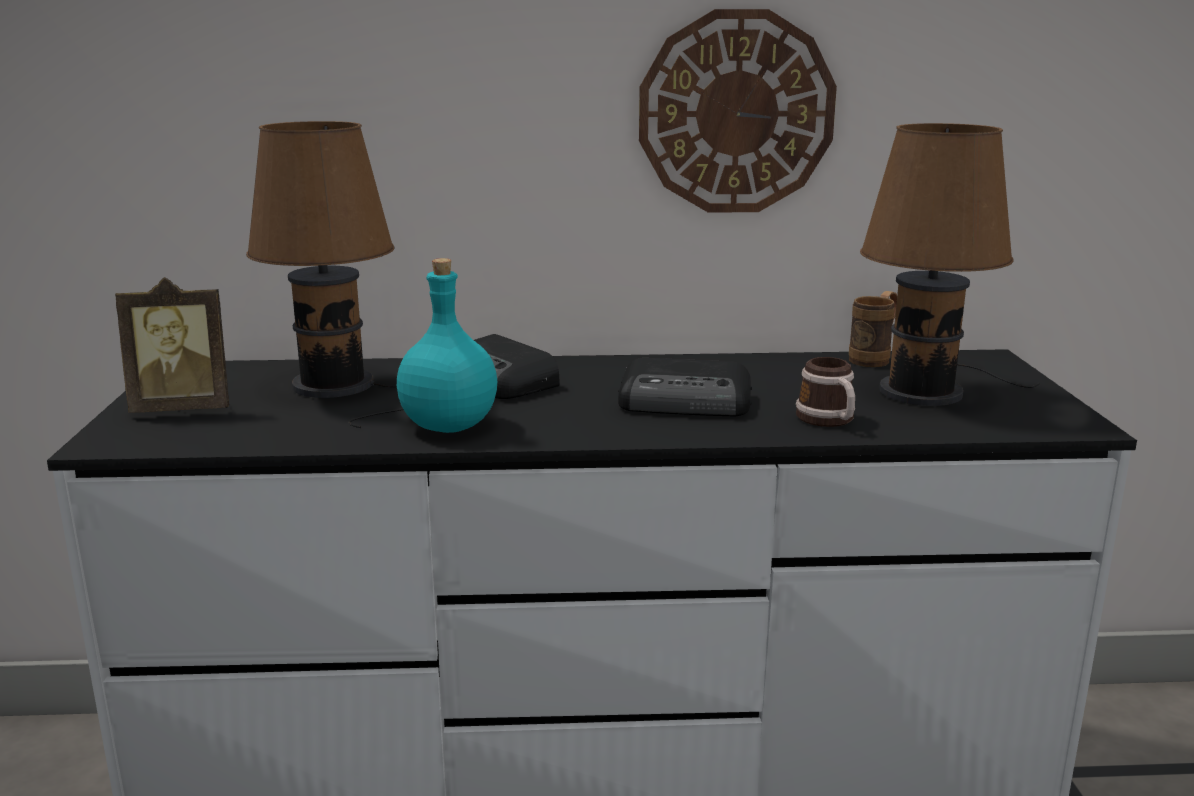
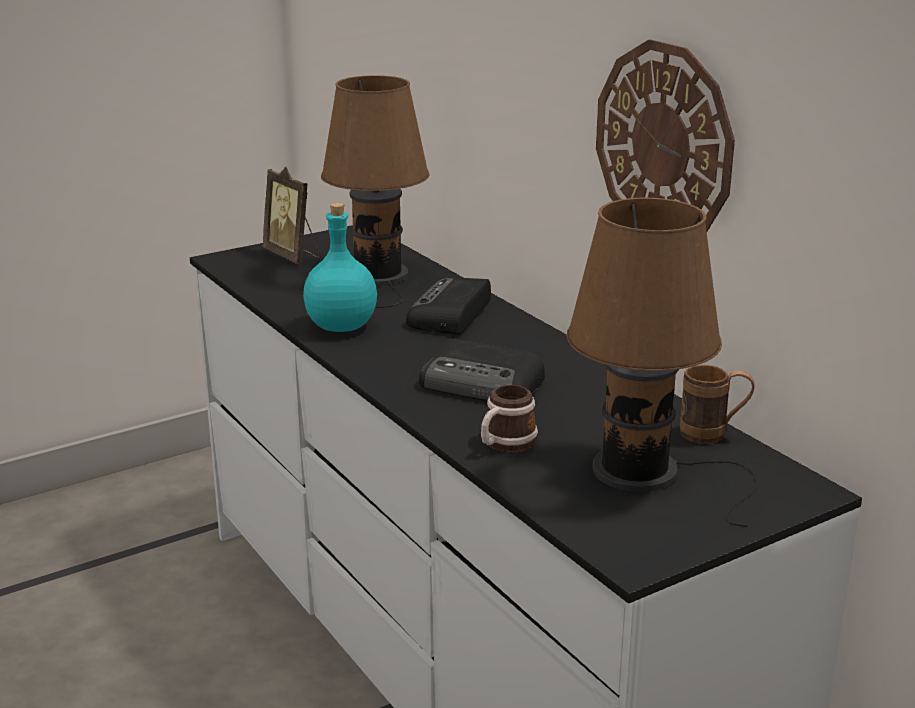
camera: 60 degrees right, 5 degrees up
radio [618,358,752,416] -> radio turned 45 degrees counterclockwise [419,339,545,401]

